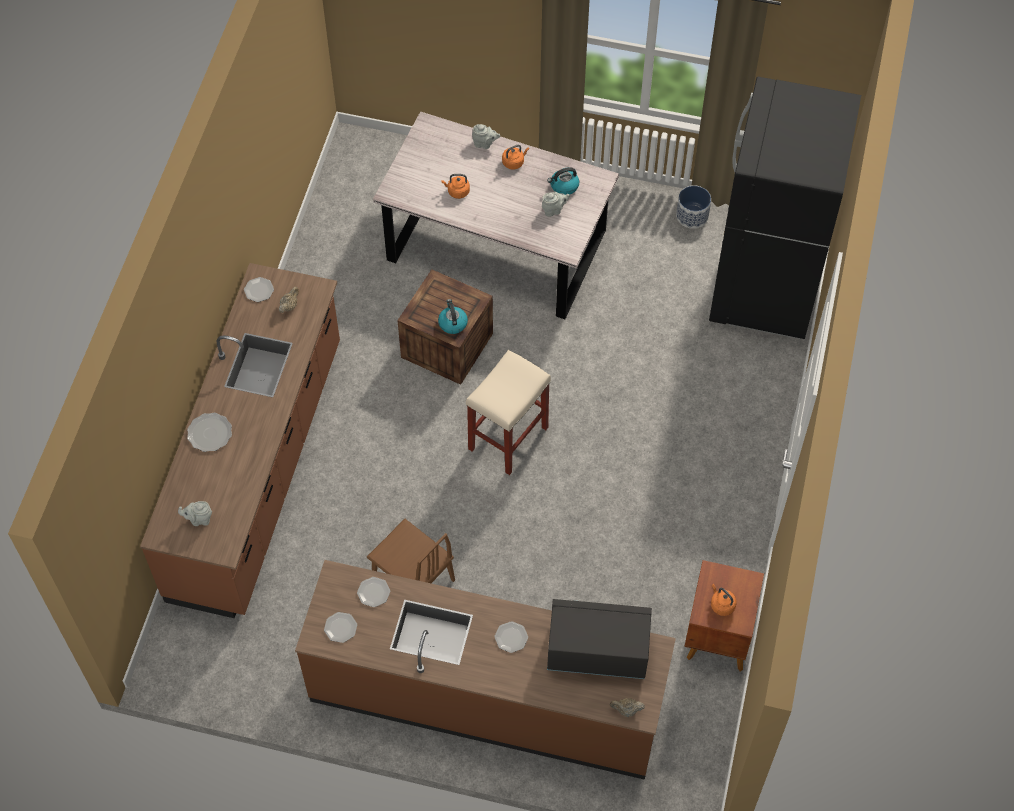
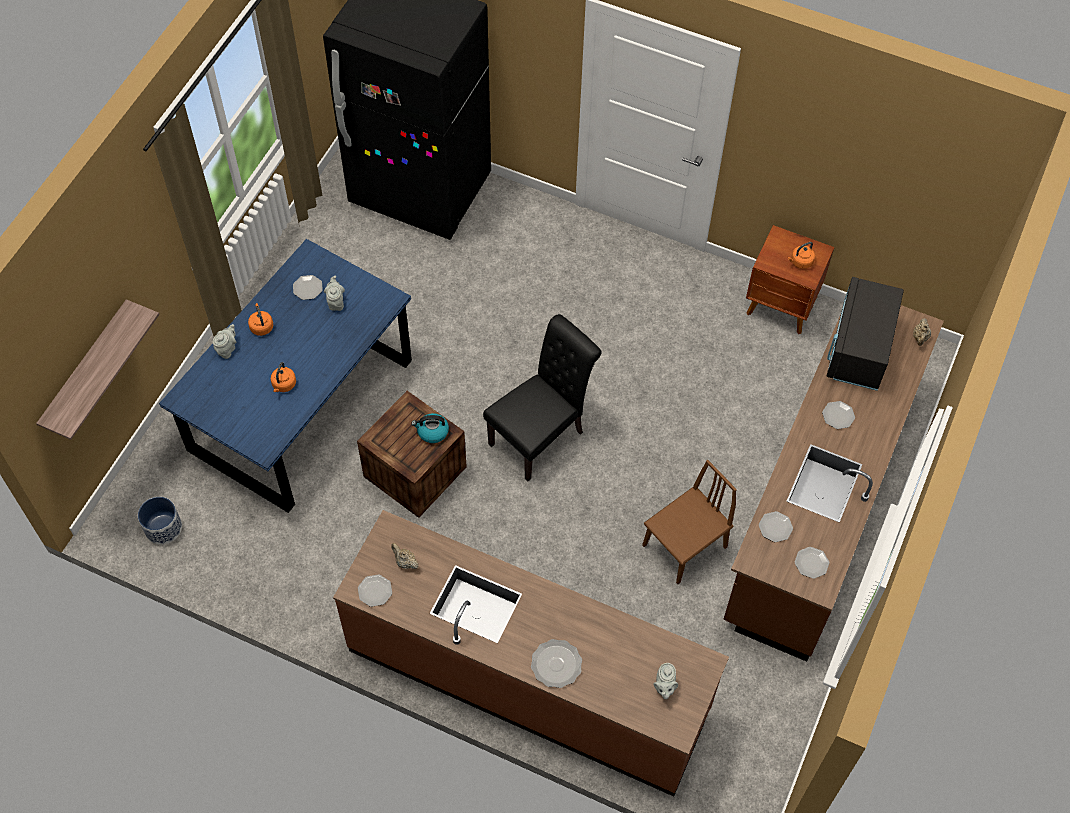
camera: 80 degrees left, 0 degrees up
grey dining table [373,111,619,319] -> blue dining table [159,239,412,513]
beige stool [466,350,551,475] -> black chair [483,314,602,481]
kettle [547,167,579,195] -> plate [293,275,323,300]
planter [676,186,711,229] -> planter moved to [138,497,182,545]
none -> shelf [36,299,159,440]

